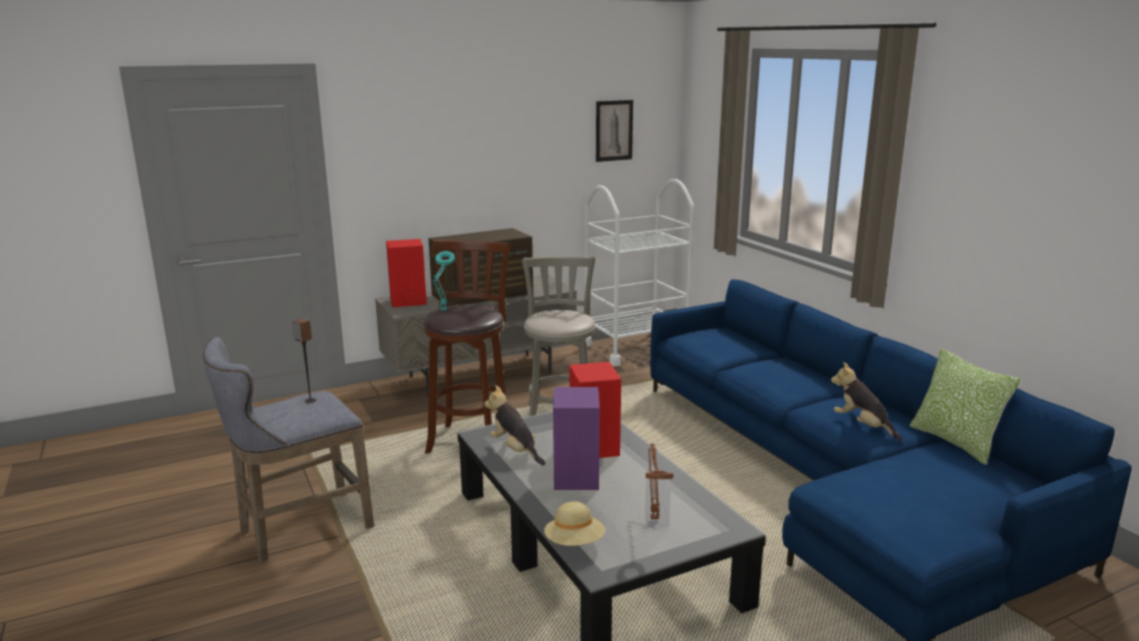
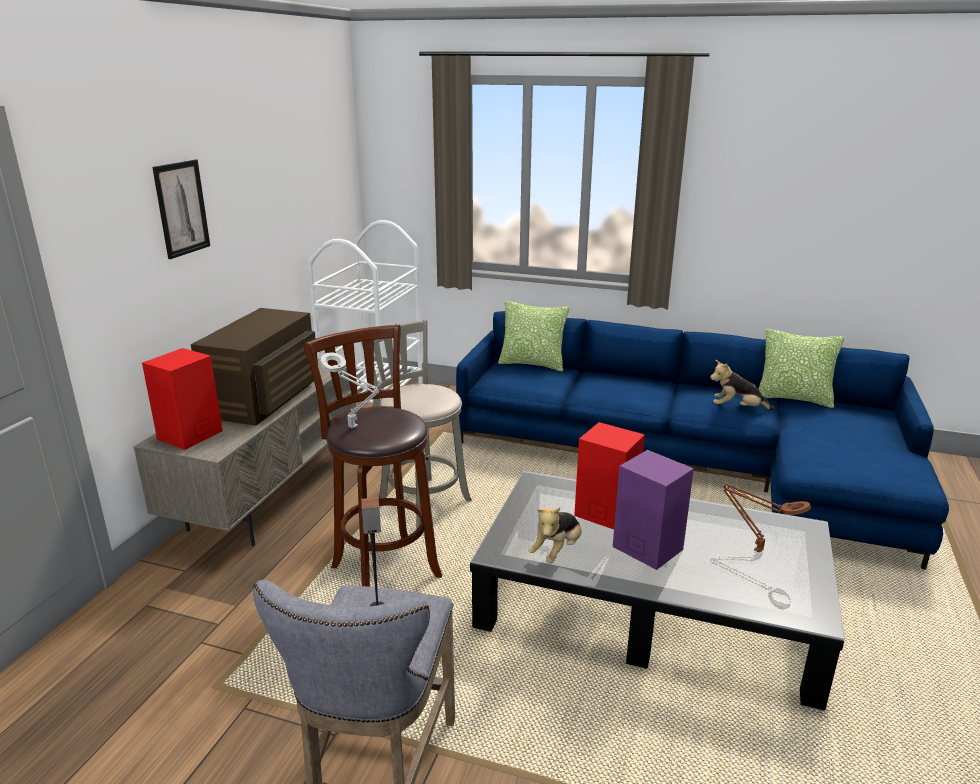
camera: 45 degrees left, 5 degrees up
turquoise table lamp [433,251,455,310] -> grey table lamp [320,352,379,428]
plush toy [484,385,545,465] -> plush toy turned 60 degrees counterclockwise [528,507,582,563]
beige hat [544,501,605,546] -> none
picture [596,100,633,162] -> picture moved to [152,160,210,259]
none -> pillow [498,301,569,372]

